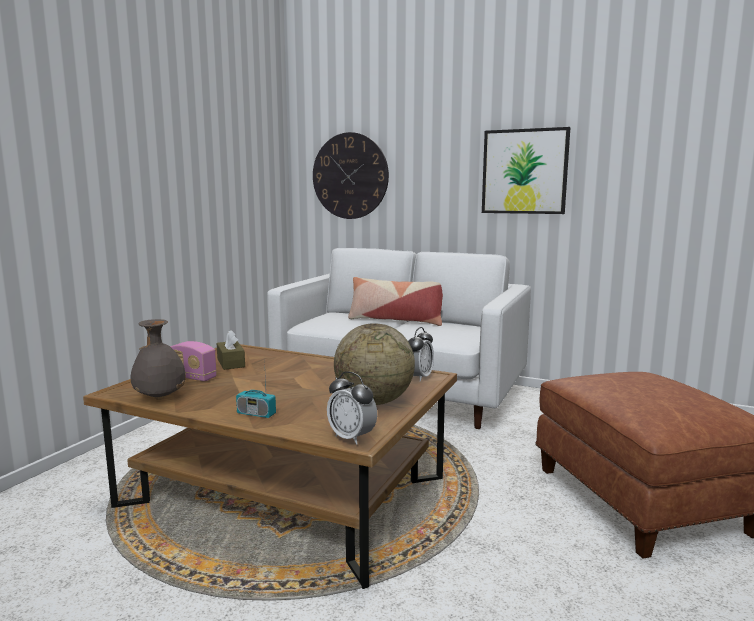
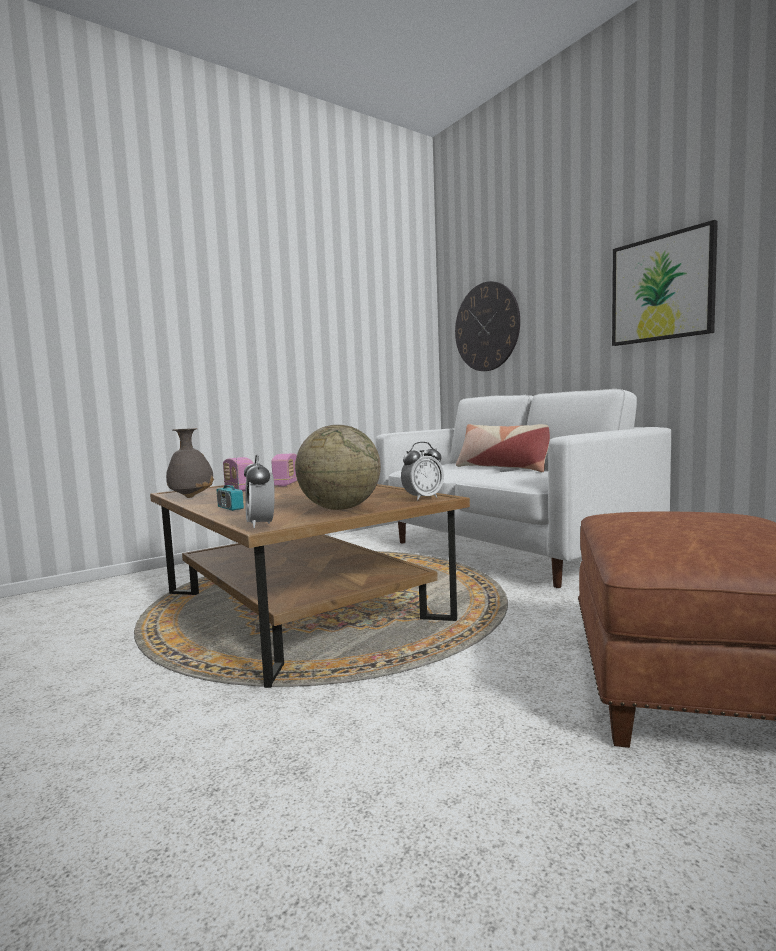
camera: 30 degrees right, 5 degrees down
brown tissue box [217,330,245,370] -> radio [271,453,297,486]

